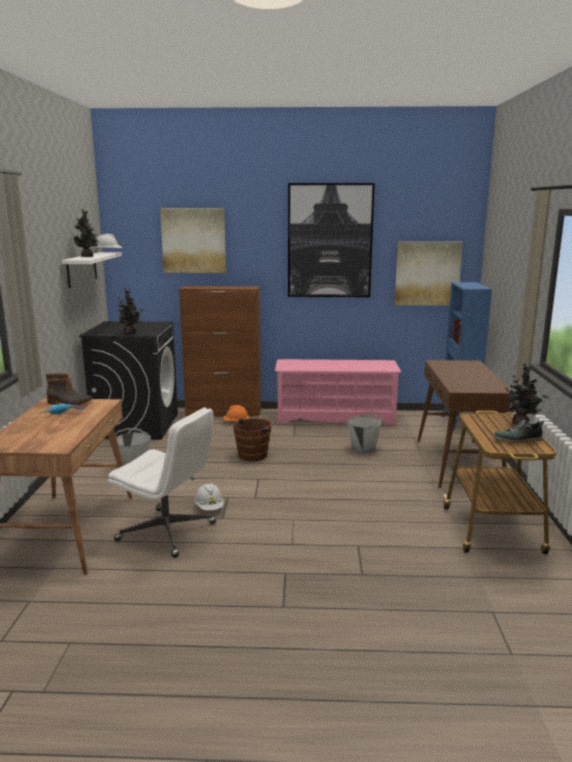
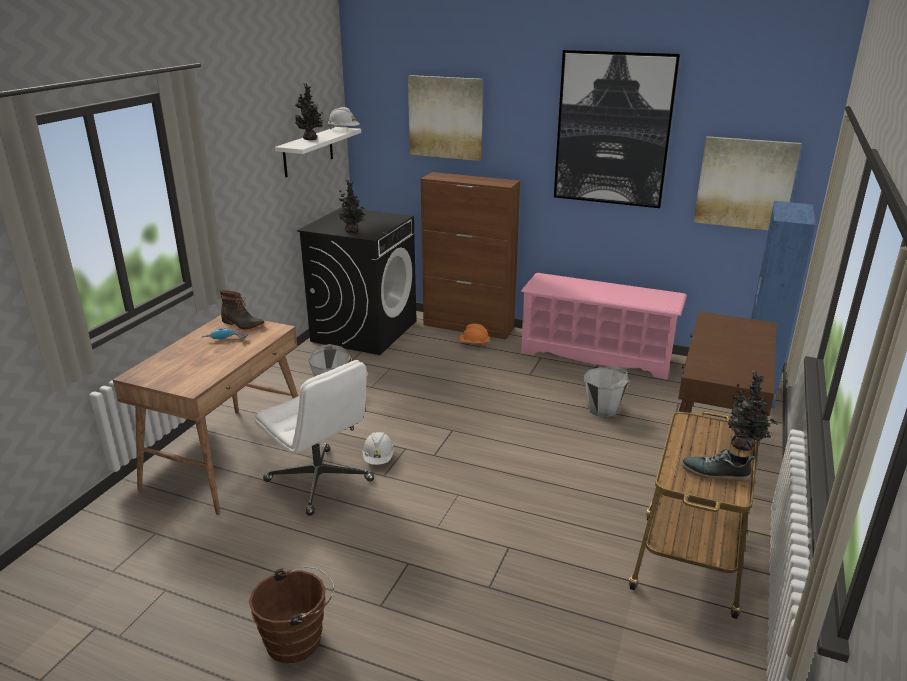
camera: 20 degrees right, 10 degrees up
brown bucket [233,416,275,461] -> brown bucket moved to [249,567,334,663]

